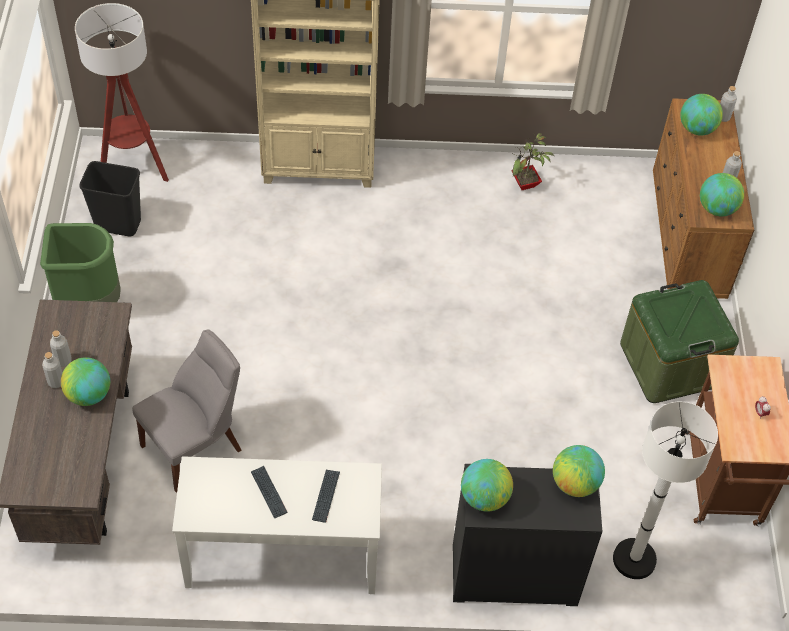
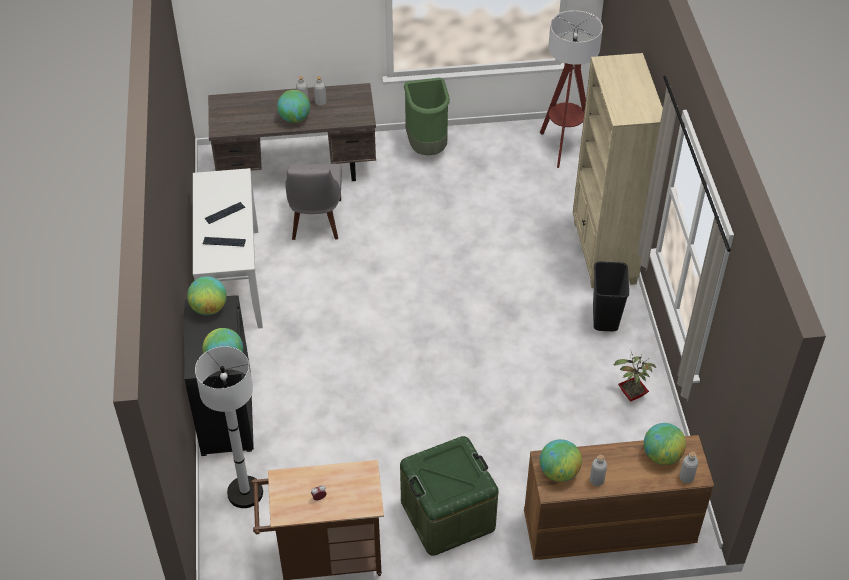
camera: 85 degrees right, 5 degrees down
black trash can [79,161,141,237] -> black trash can moved to [593,262,629,331]
grey chair [132,329,241,493] -> grey chair turned 45 degrees clockwise [285,164,342,240]

